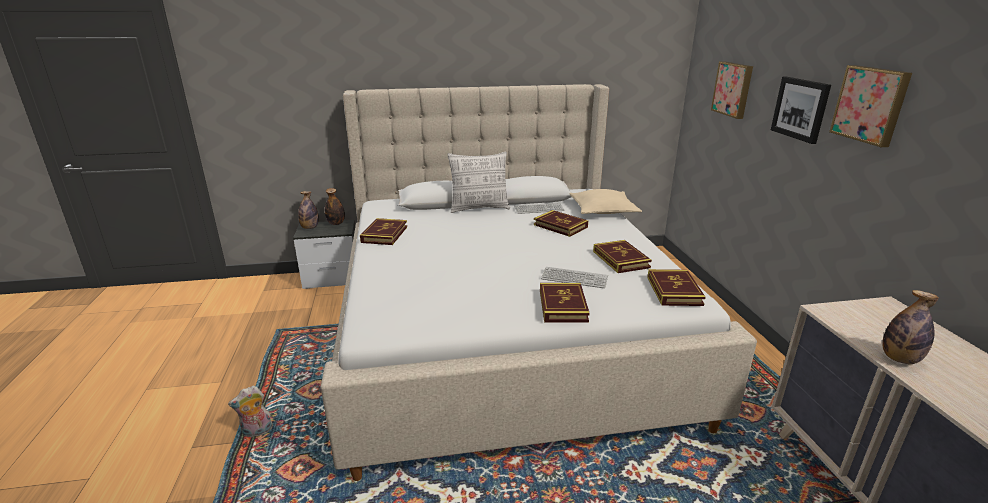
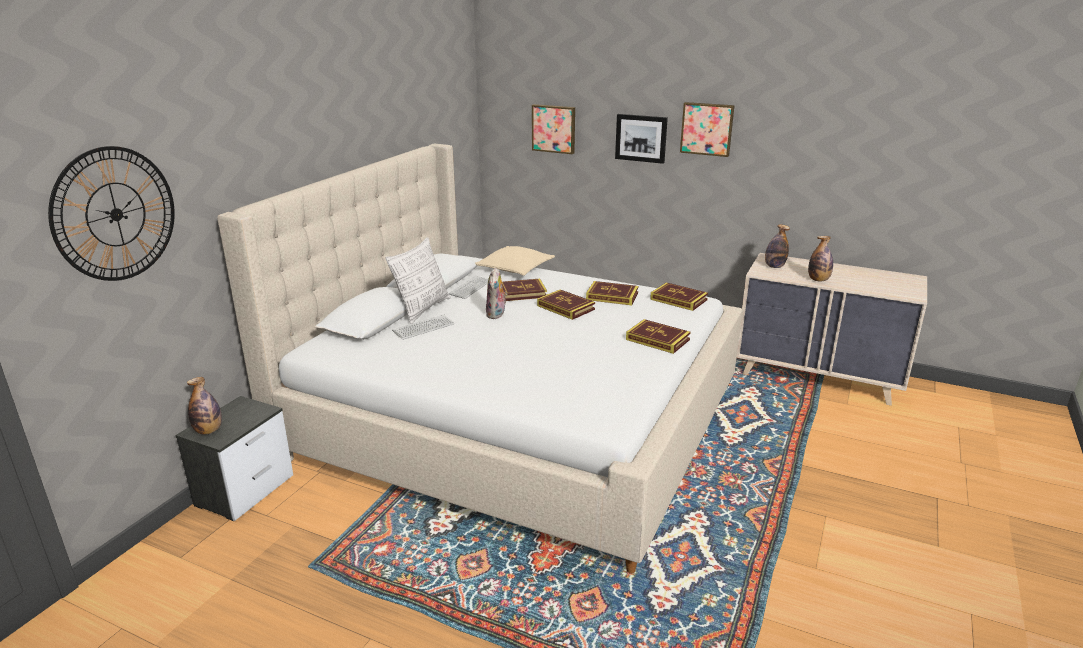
camera: 55 degrees left, 0 degrees up
plush toy [228,386,273,437] -> plush toy moved to [486,268,507,319]
bottle [325,188,345,225] -> bottle moved to [765,225,790,268]
book [360,218,407,245] -> book moved to [537,289,595,320]
keyboard [541,267,608,288] -> keyboard moved to [392,315,454,340]
none -> wall clock [48,146,175,281]

